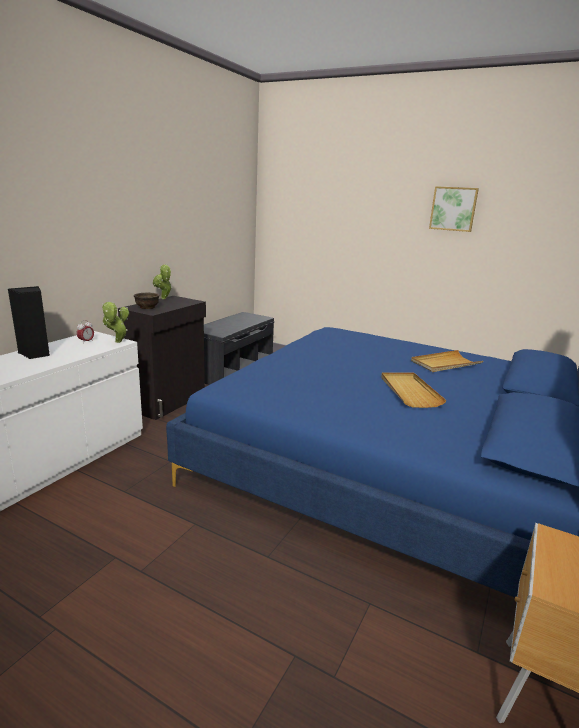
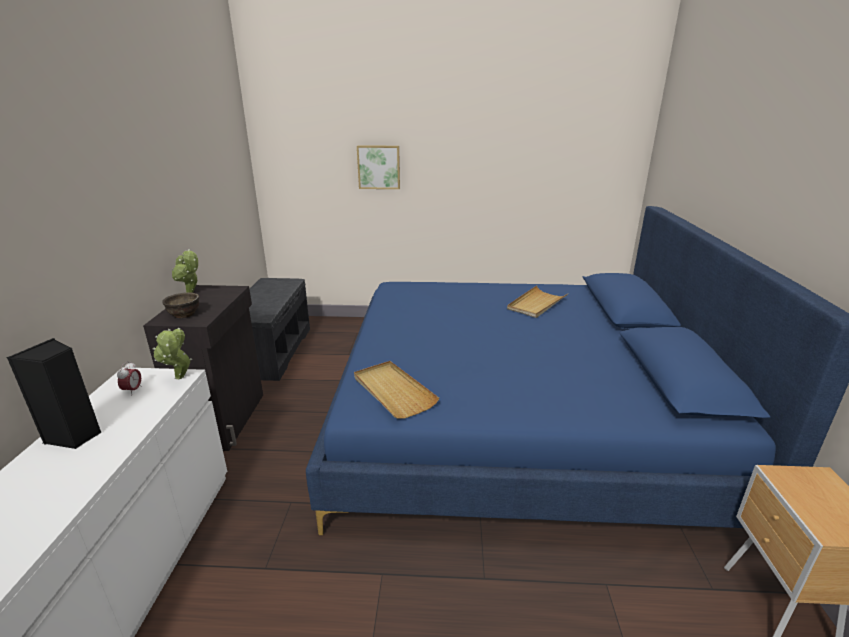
camera: 25 degrees left, 5 degrees up
beige tray [381,372,447,408] -> beige tray moved to [354,361,439,419]
picture [429,186,479,232] -> picture moved to [357,145,400,189]

